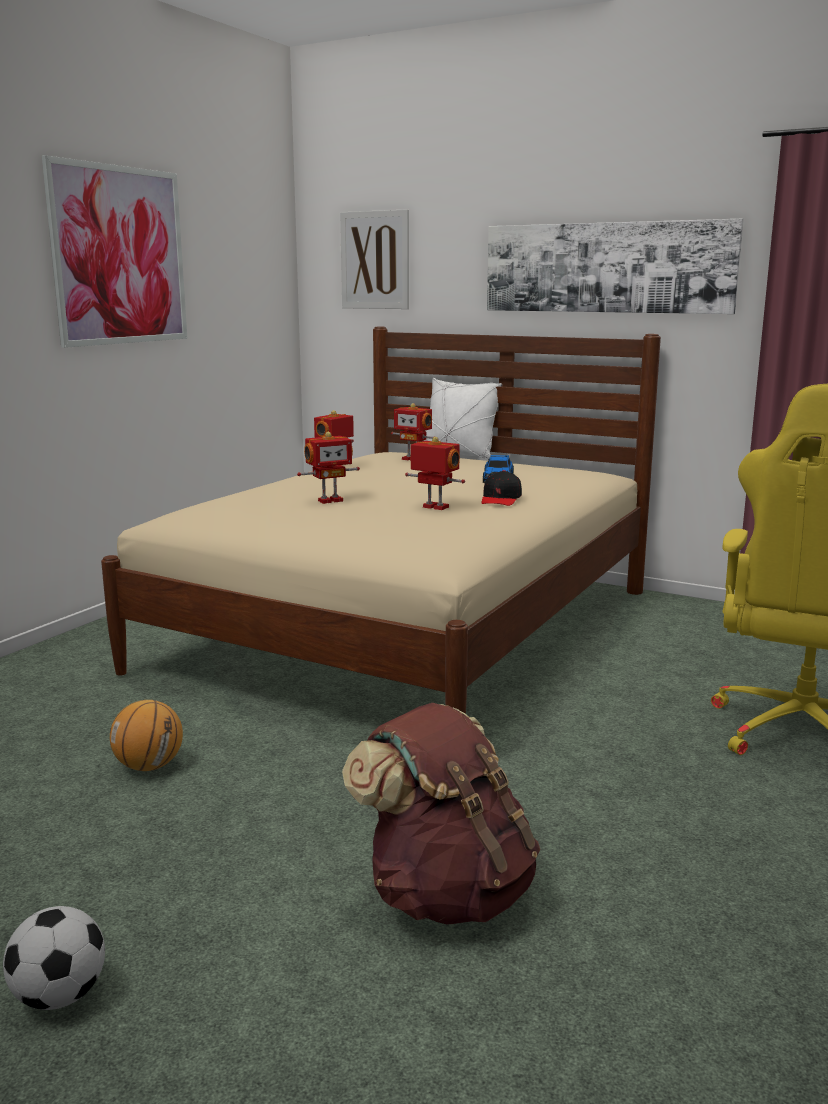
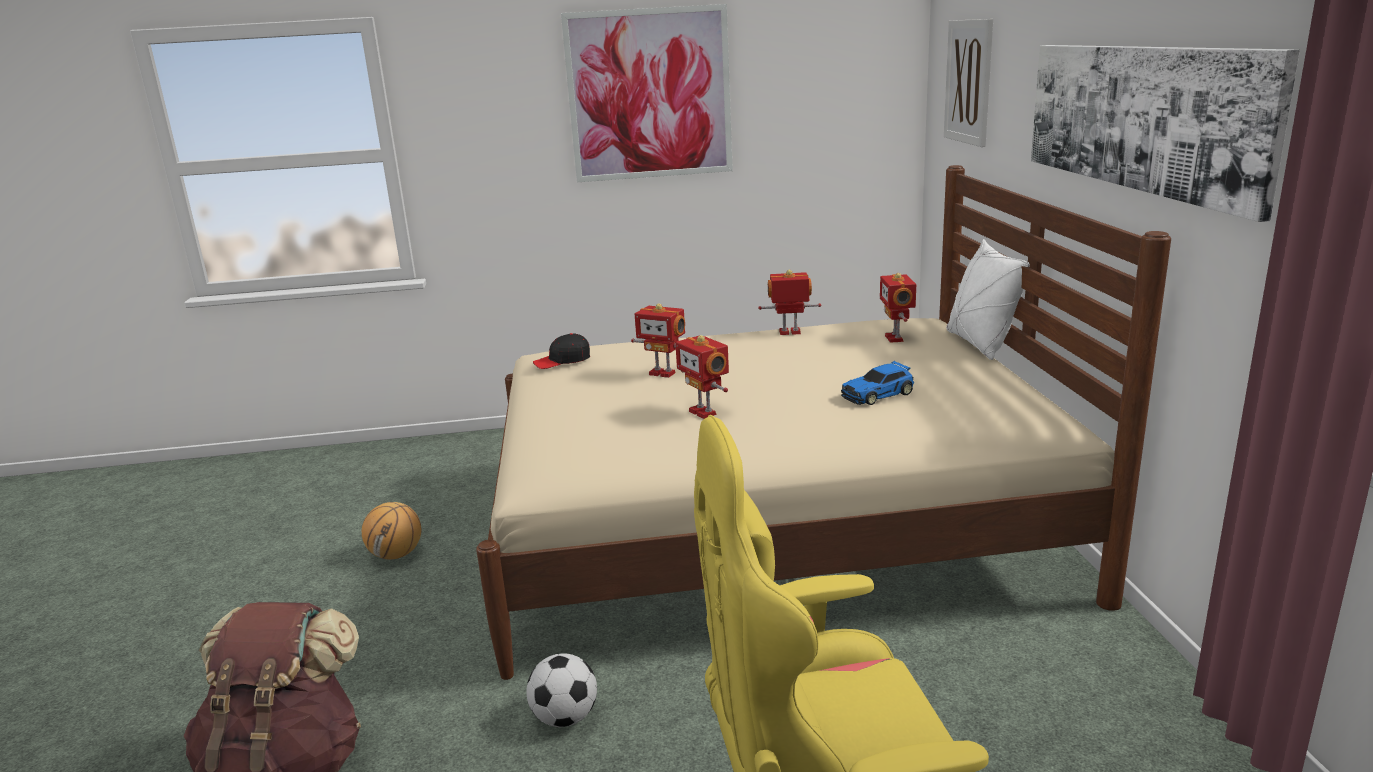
camera: 55 degrees right, 5 degrees up
football [3,906,105,1010] -> football moved to [526,653,597,727]
toy robot [405,437,465,510] -> toy robot turned 150 degrees clockwise [675,335,729,419]
black cap [481,470,522,506] -> black cap moved to [533,333,590,369]

